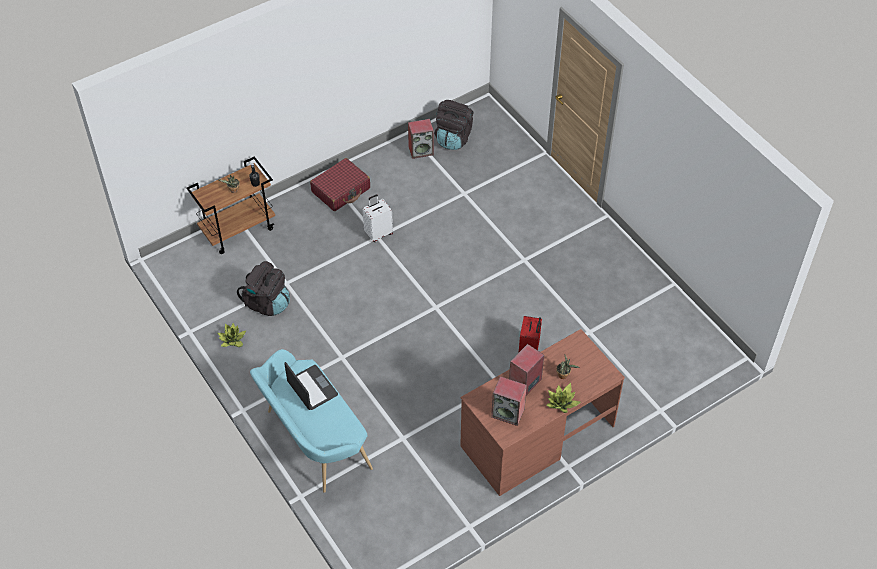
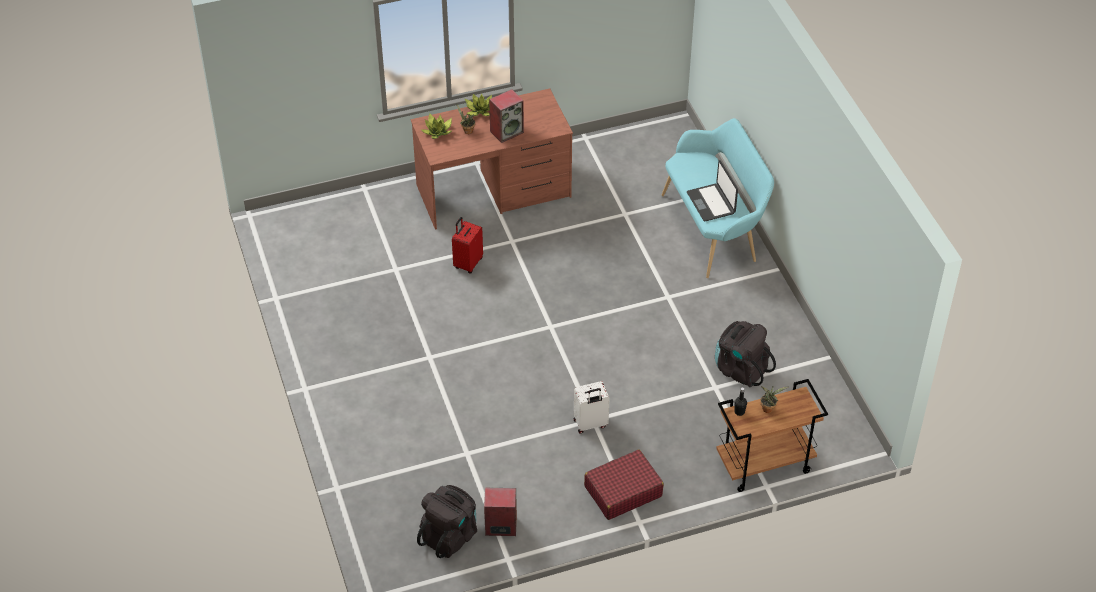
camera: 165 degrees left, 5 degrees down
potted plant [218,323,247,347] -> potted plant moved to [421,113,452,139]
speaker [491,376,527,426] -> none

